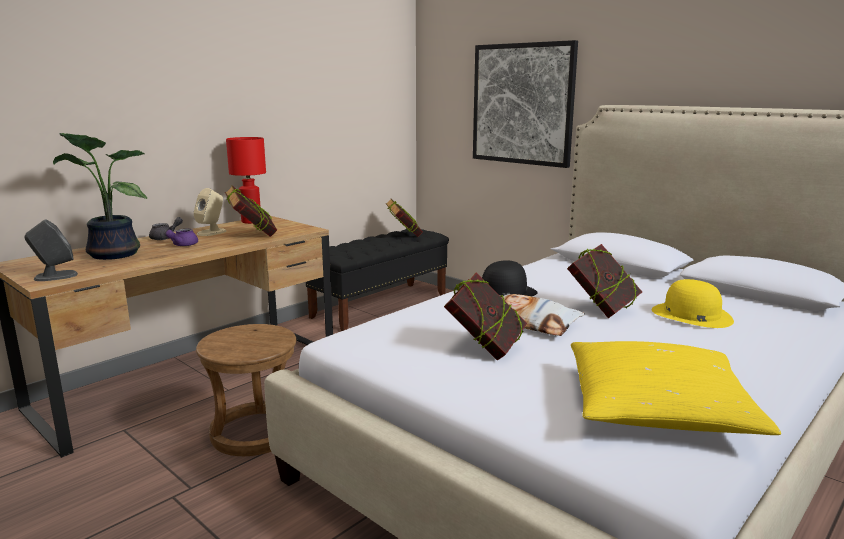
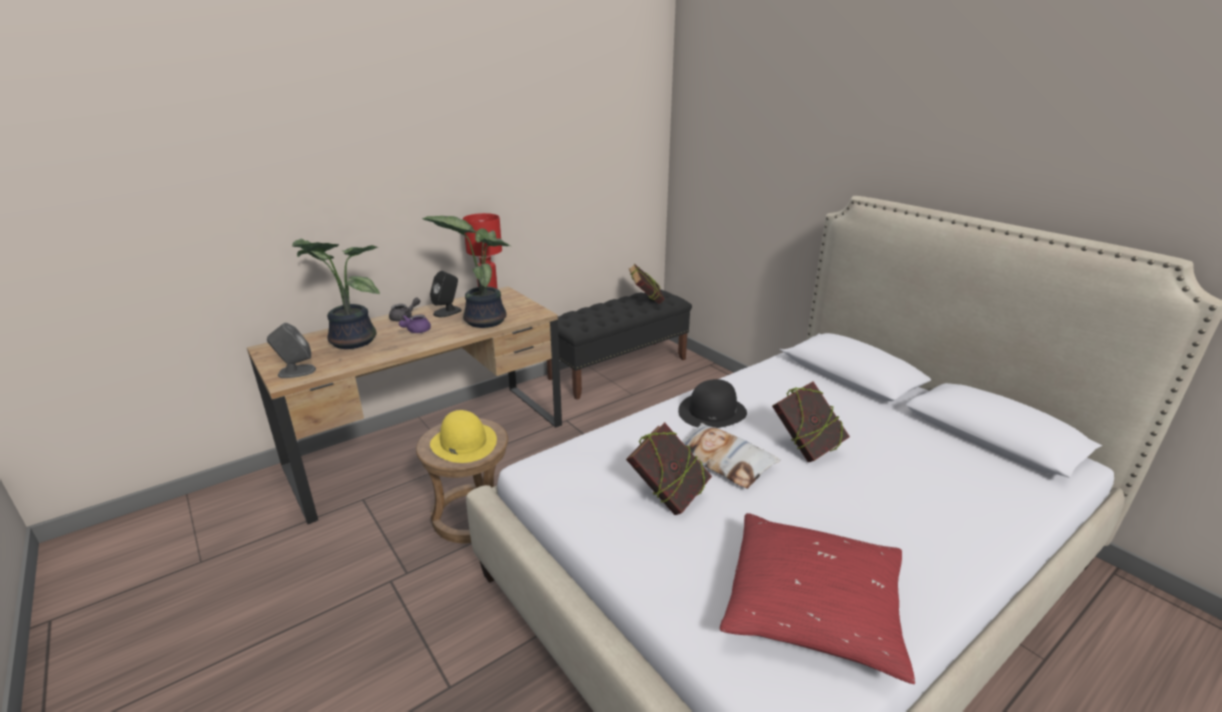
camera: 10 degrees right, 10 degrees up
beige speaker [194,188,226,236] -> black speaker [430,271,462,317]
book [225,185,277,237] -> potted plant [422,216,510,328]
picture [473,40,578,168] -> none
yellow pillow [571,341,781,435] -> red pillow [720,513,915,684]
yellow hat [652,279,734,328] -> yellow hat moved to [430,410,497,463]

